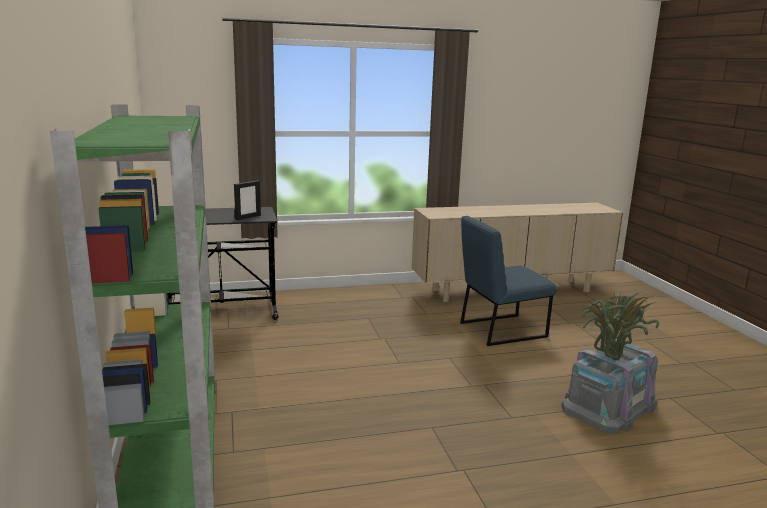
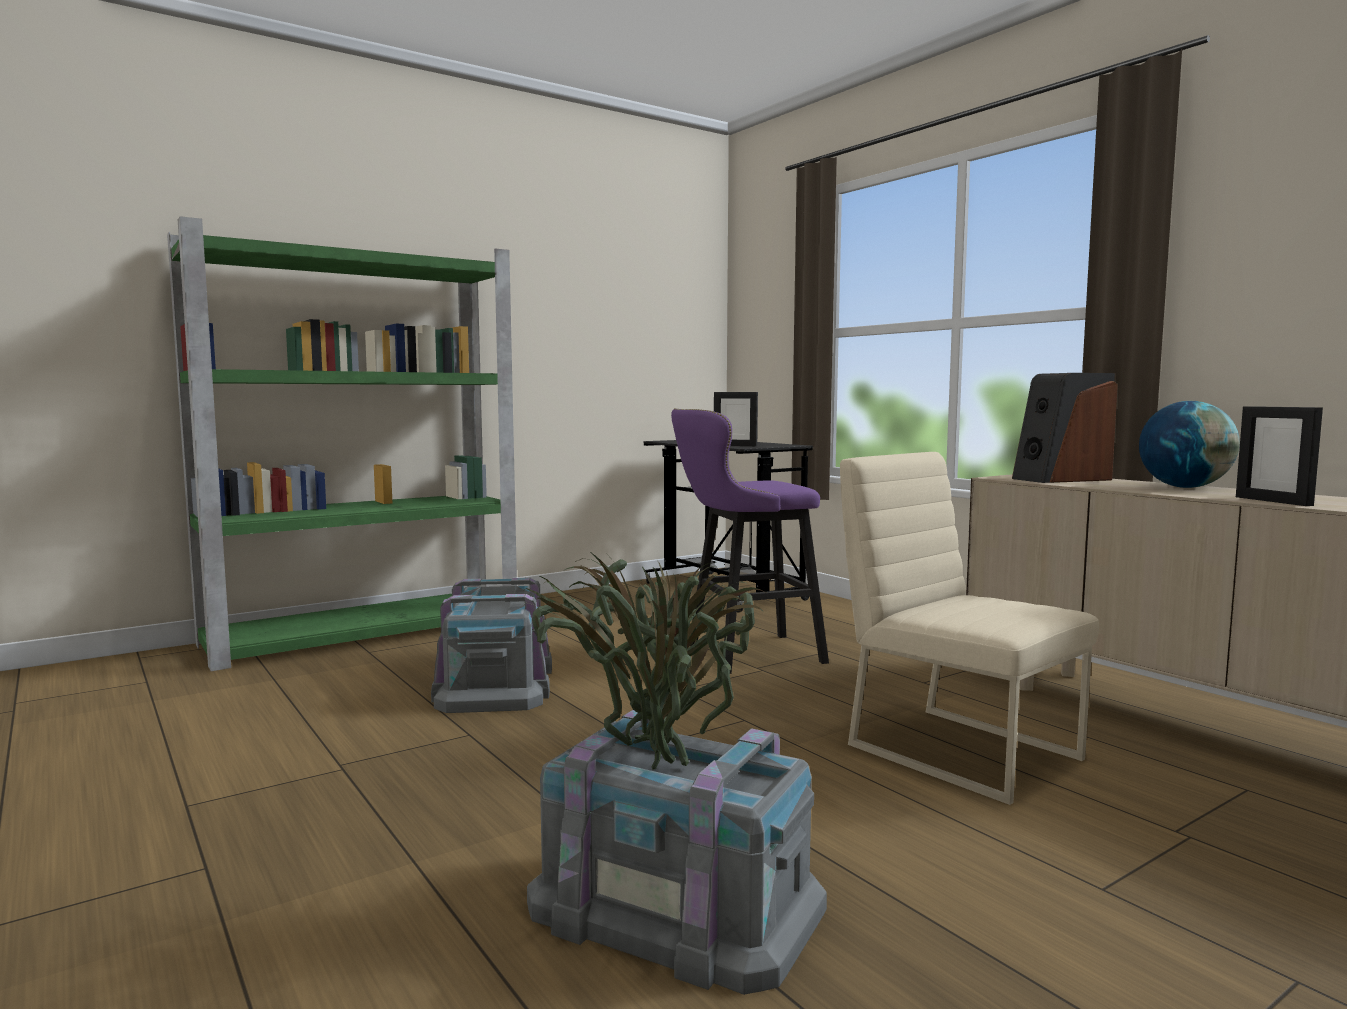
camera: 70 degrees right, 10 degrees down
blue chair [460,216,557,346] -> beige chair [840,452,1099,805]
none -> grey storage box [431,578,552,713]
none -> purple stool [671,408,829,674]
none -> speaker [1012,373,1118,483]
none -> globe [1139,401,1240,488]
none -> picture frame [1236,406,1323,506]

